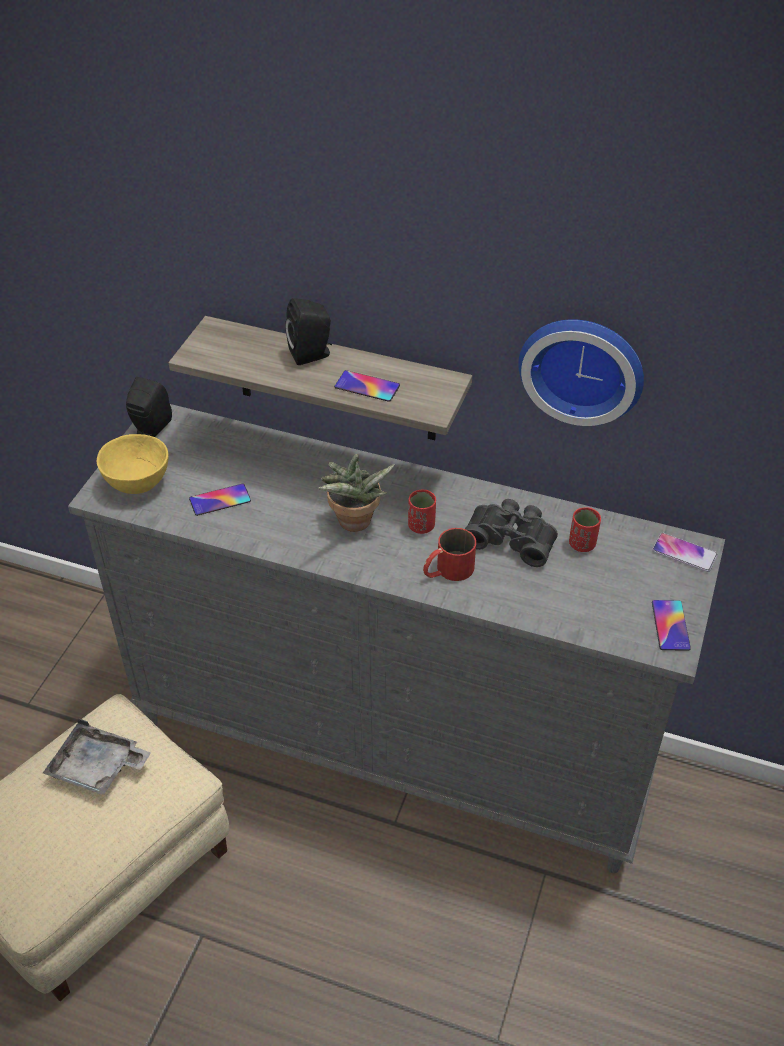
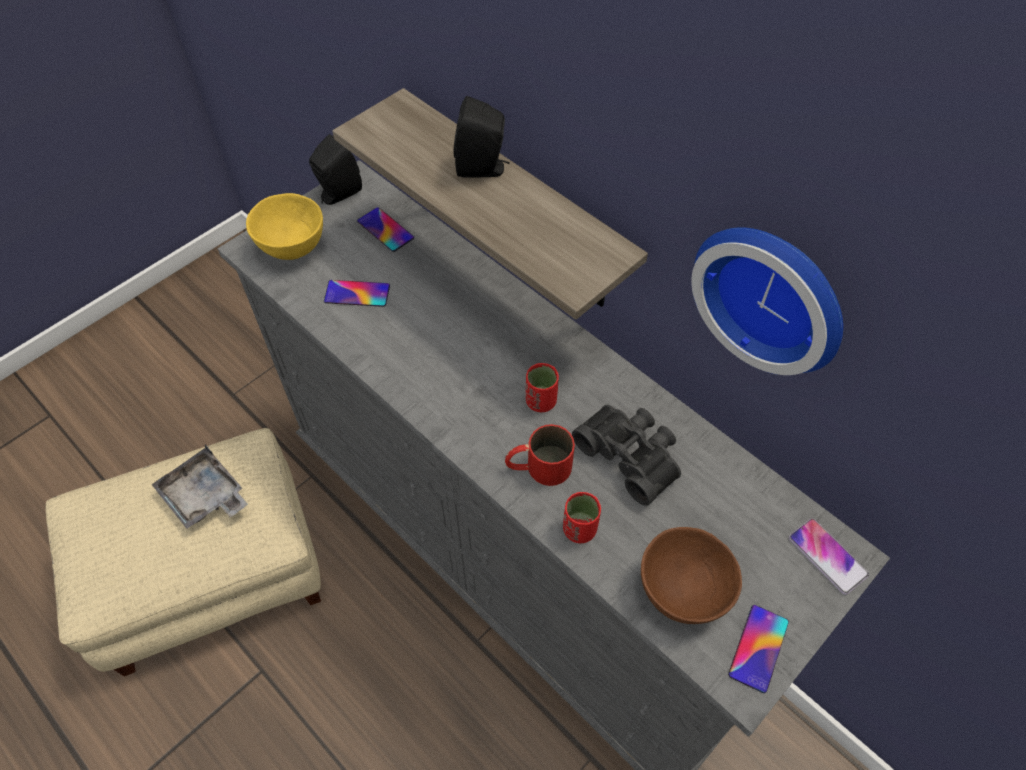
camera: 25 degrees right, 10 degrees up
potted plant [318,454,395,532] -> none
phone [334,370,400,402] -> phone moved to [357,207,414,252]
red cup [569,507,601,552] -> red cup moved to [563,492,601,543]
none -> brown bowl [641,527,742,624]

